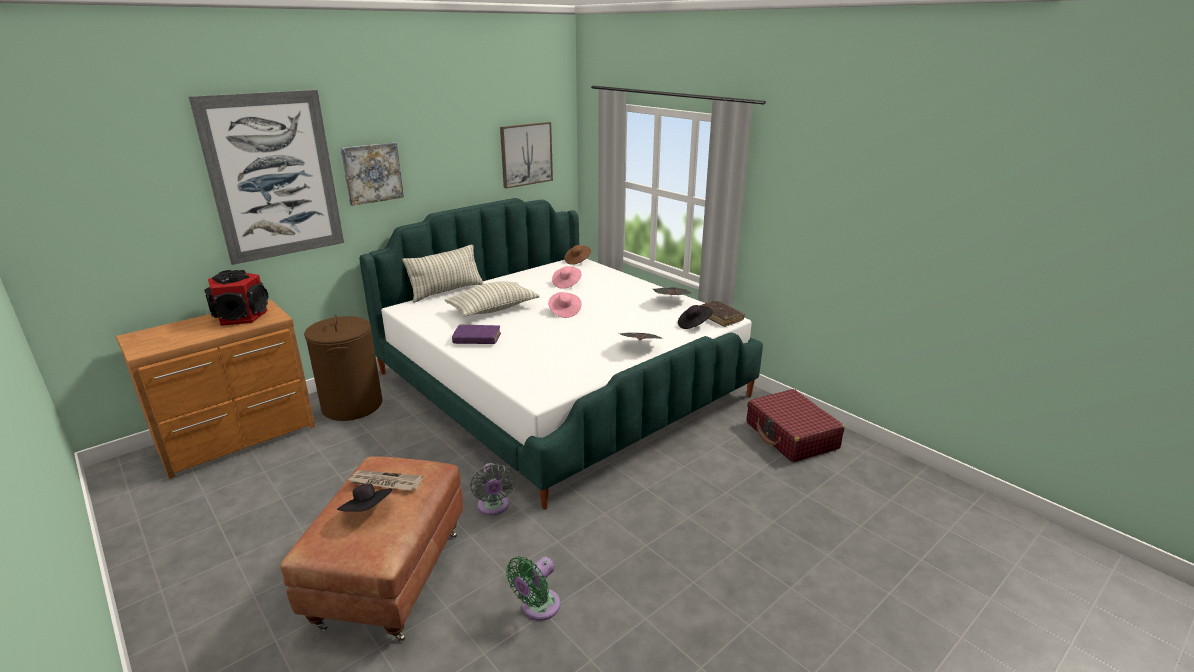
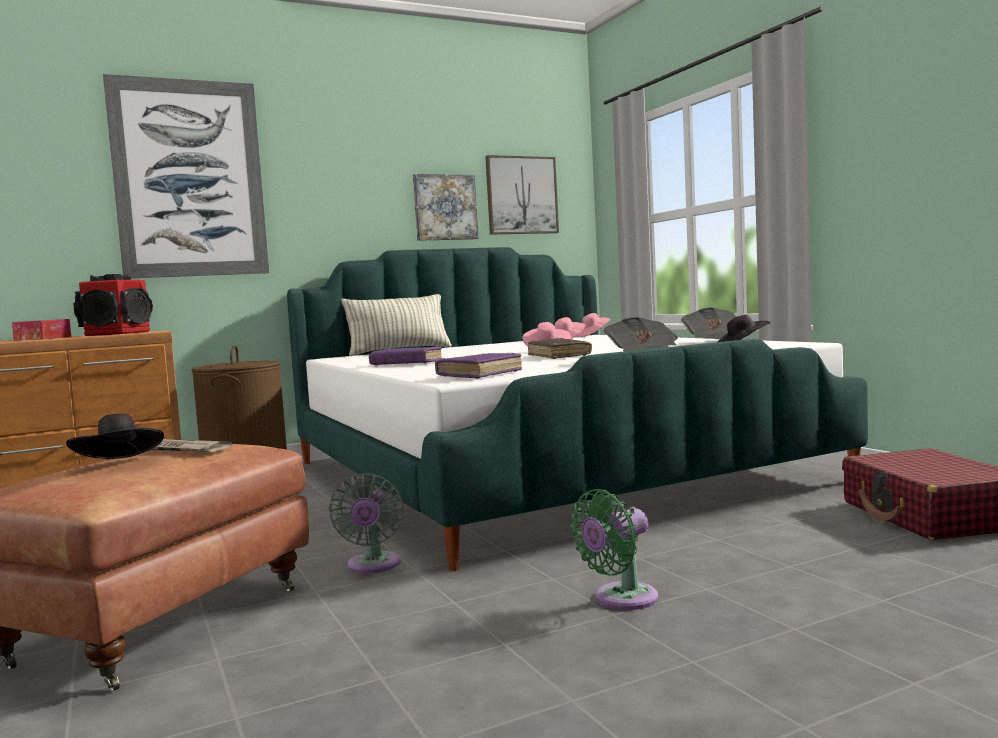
camera: 15 degrees right, 20 degrees down
picture [340,142,404,206] -> picture moved to [413,174,478,241]
pillow [445,282,540,317] -> none
green fan [506,556,560,621] -> green fan moved to [570,489,658,610]
brown hat [565,245,591,265] -> pink hat [576,313,610,337]
brown book [699,301,745,327] -> brown book moved to [528,338,592,359]
none -> tissue box [12,319,71,340]
none -> purple book [435,353,522,379]

